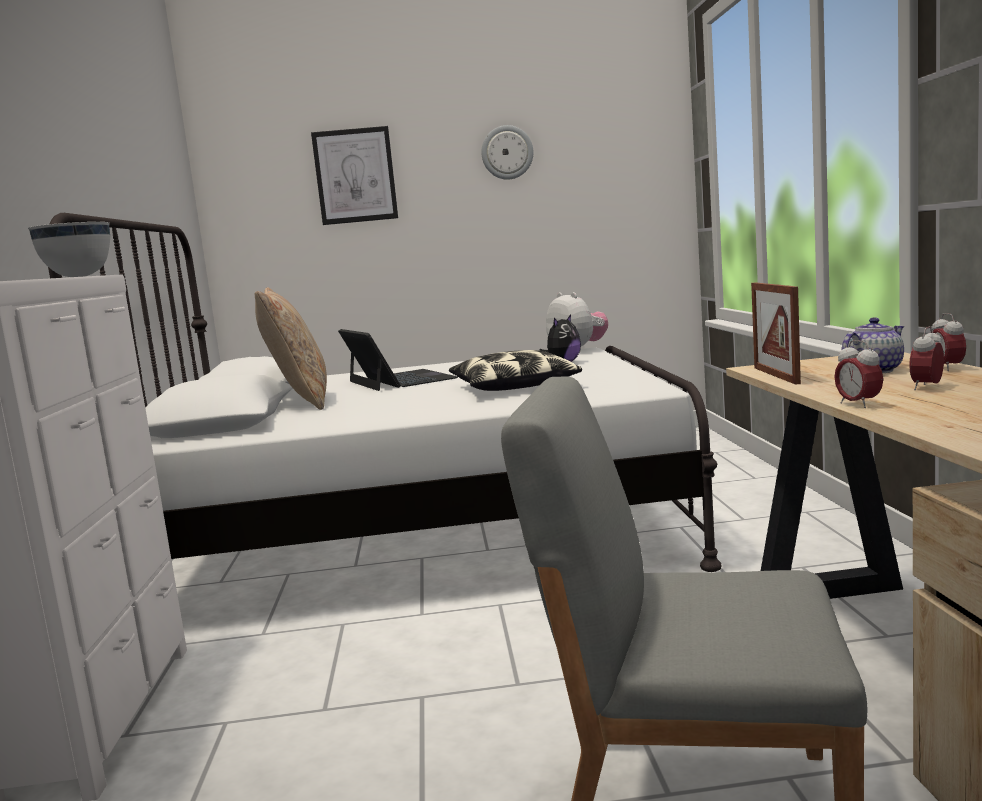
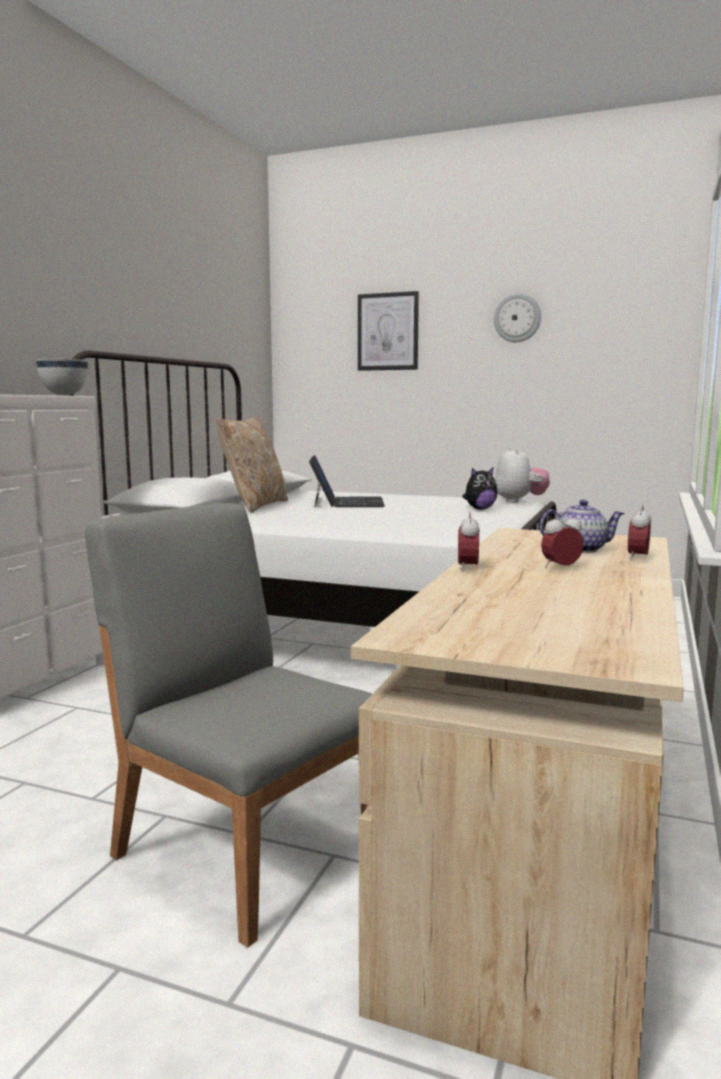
camera: 25 degrees right, 0 degrees up
pillow [449,350,582,391] -> none
picture frame [751,282,801,385] -> none

